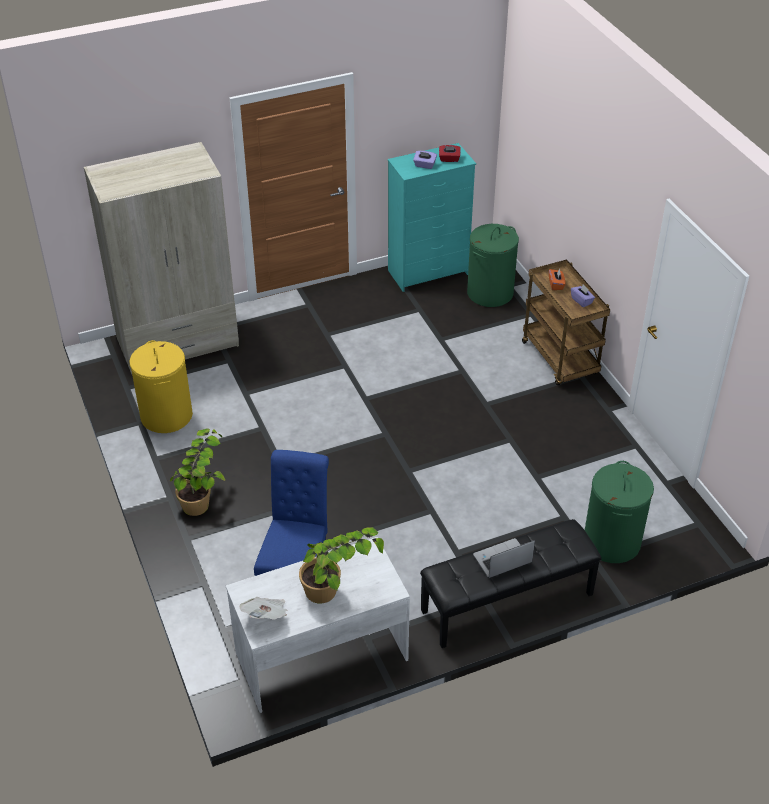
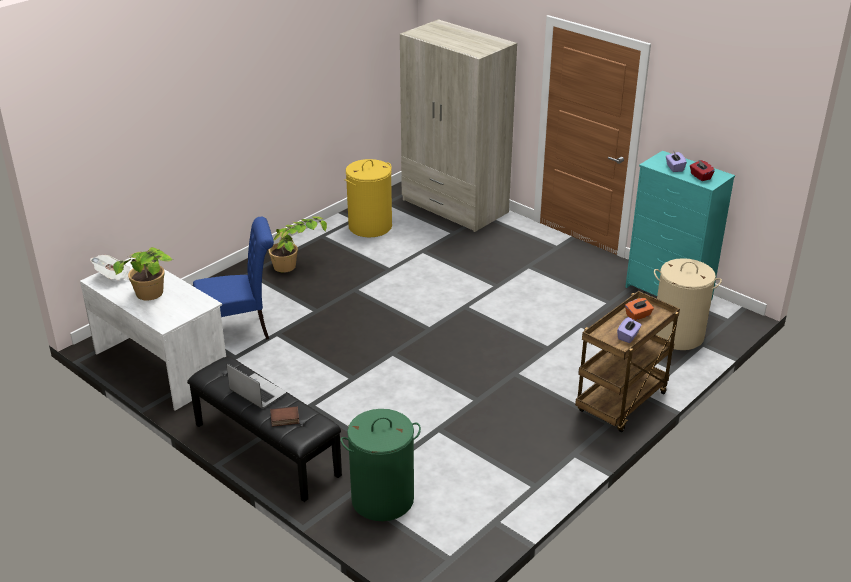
camera: 65 degrees right, 10 degrees down
green laundry basket [467,224,519,307] -> beige laundry basket [654,258,722,350]
none -> book [270,406,299,427]

